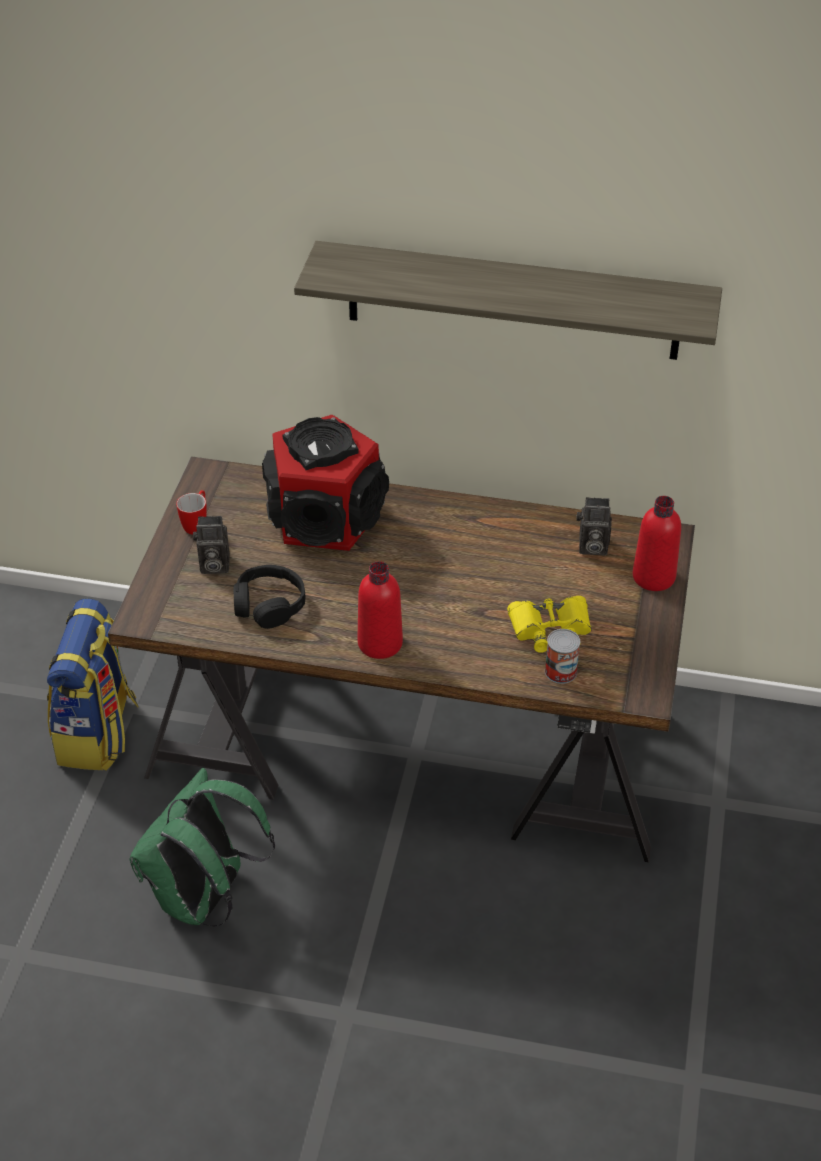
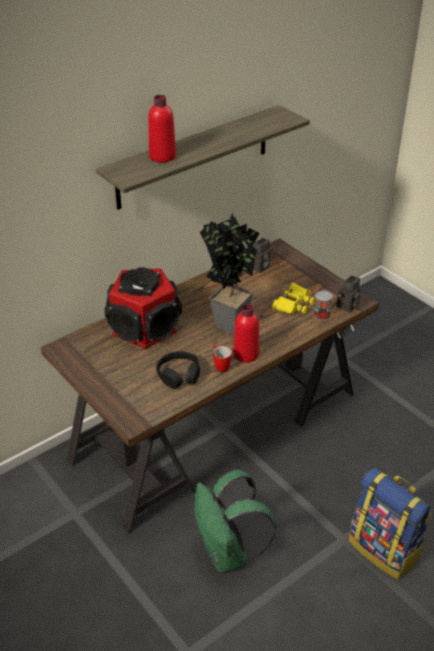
camera: 50 degrees left, 5 degrees down
backpack [47,598,139,771] -> backpack moved to [349,468,431,580]
mug [176,490,207,535] -> mug moved to [213,345,232,372]
camera [193,516,230,574] -> camera moved to [336,275,360,313]
red bottle [632,496,681,591] -> red bottle moved to [148,95,176,162]
none -> potted plant [200,213,259,335]

